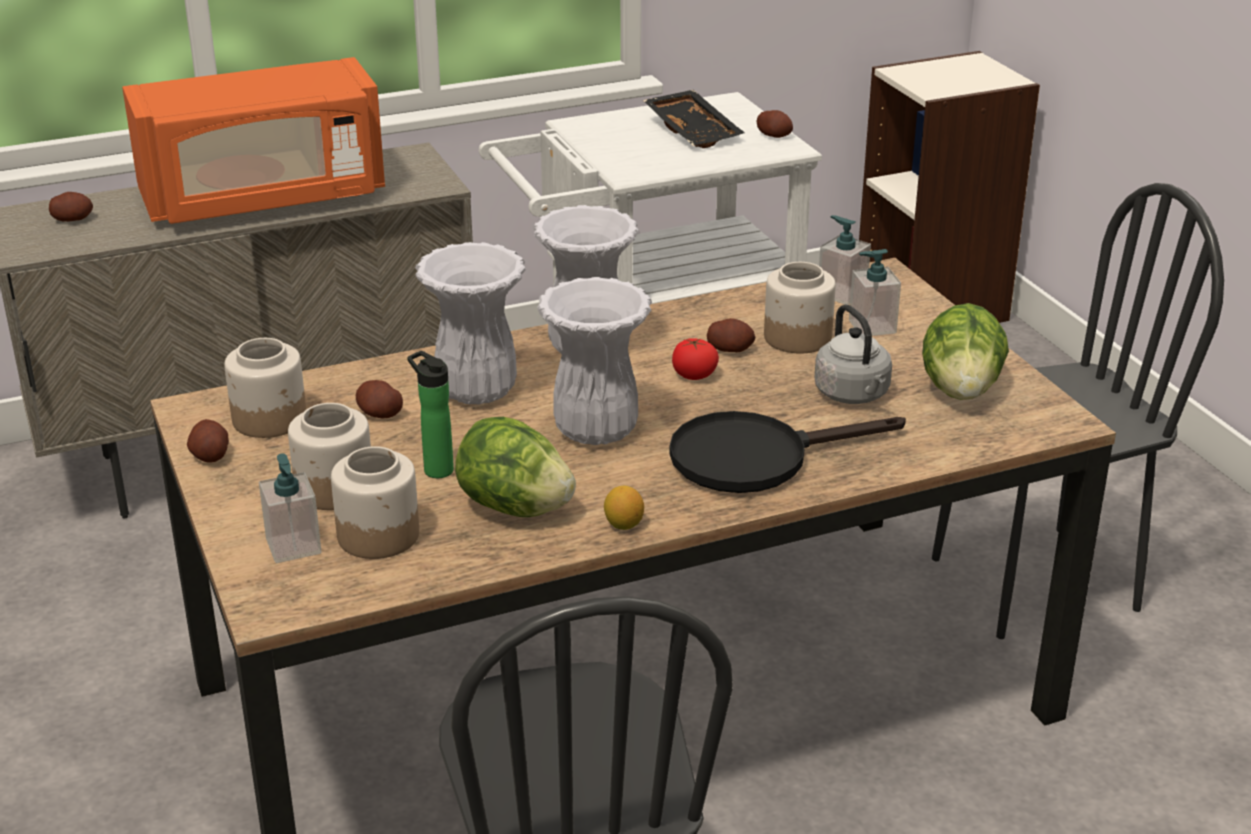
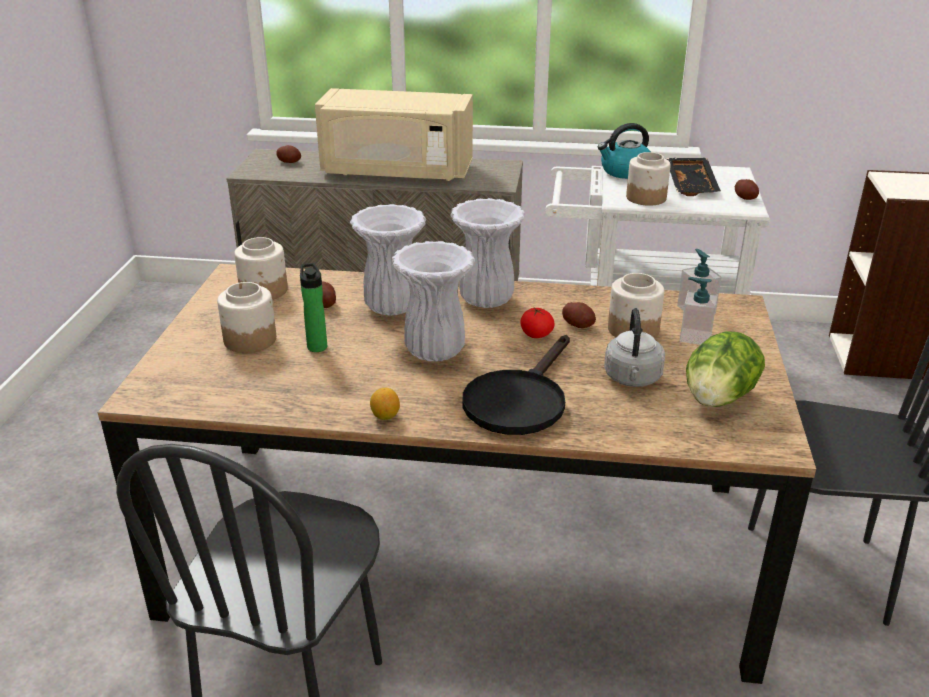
camera: 30 degrees right, 0 degrees up
orange microwave [122,57,385,224] -> beige microwave [315,88,473,181]
potato [187,419,229,463] -> none
soap dispenser [259,453,322,563] -> none
jar [331,446,419,559] -> jar moved to [626,152,671,206]
lettuce [455,417,576,517] -> none
black frying pan [669,411,906,493] -> black frying pan turned 75 degrees counterclockwise [463,335,570,435]
none -> kettle [598,123,651,179]

